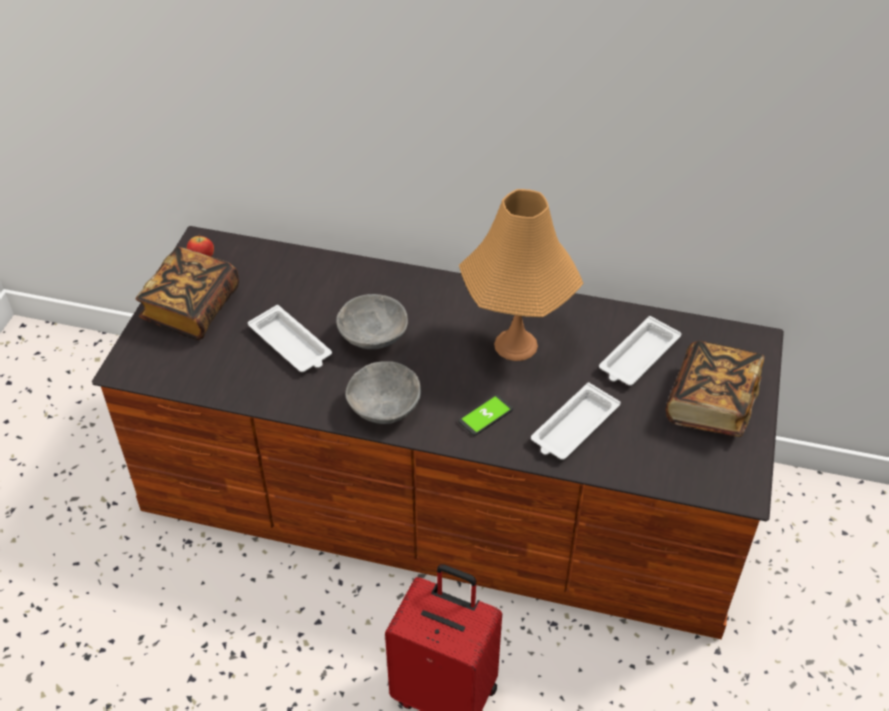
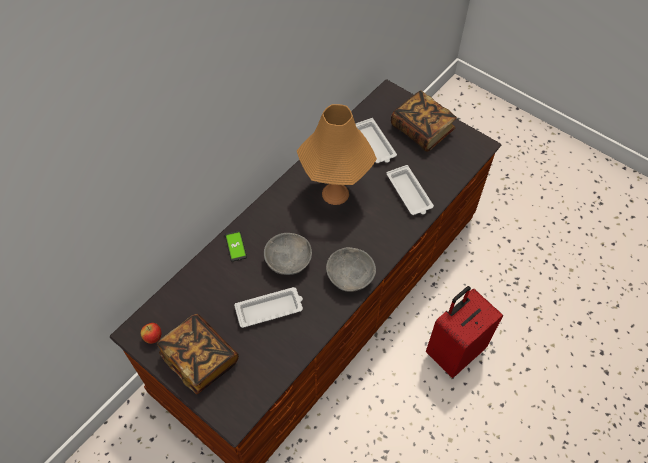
camera: 65 degrees left, 10 degrees up
phone [458,395,513,436] -> phone moved to [225,231,247,262]

